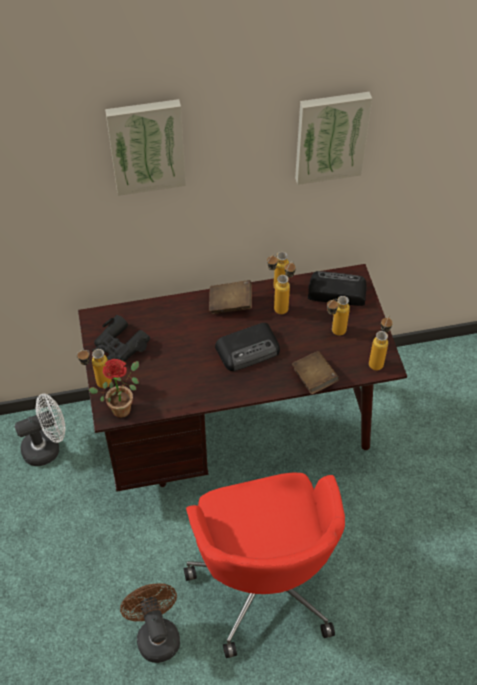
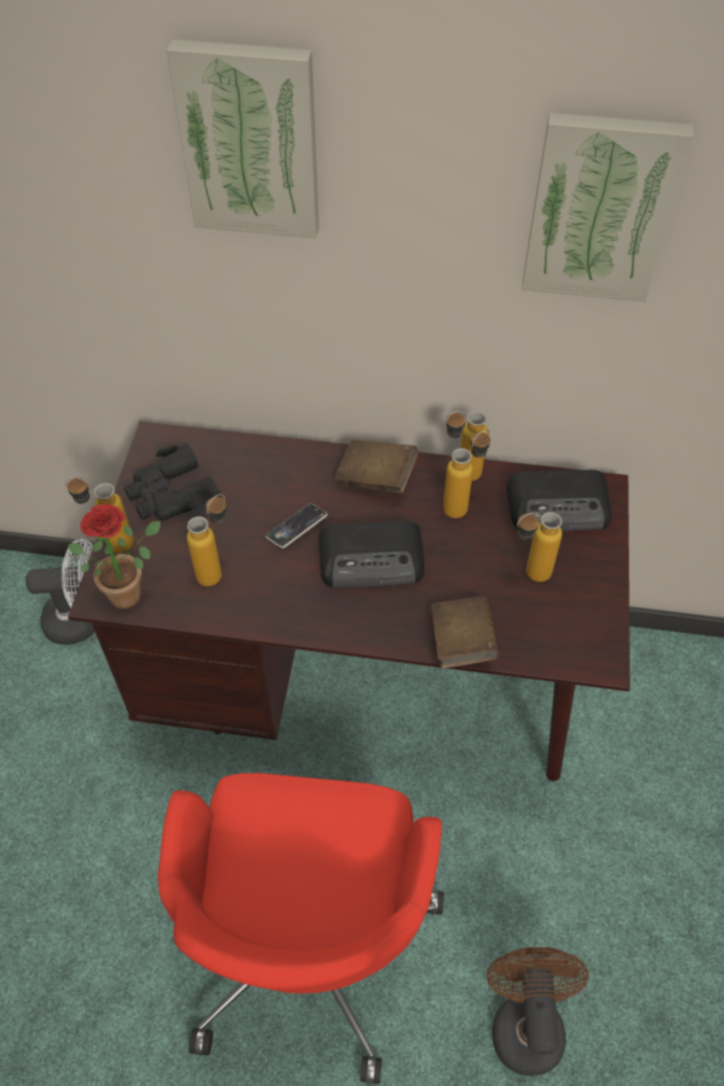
camera: 20 degrees right, 0 degrees up
brown fan [120,583,180,663] -> brown fan moved to [487,947,589,1076]
radio [308,271,367,306] -> radio turned 150 degrees clockwise [506,470,611,531]
bottle [369,316,393,371] -> bottle moved to [187,494,227,586]
none -> phone [266,503,328,548]

